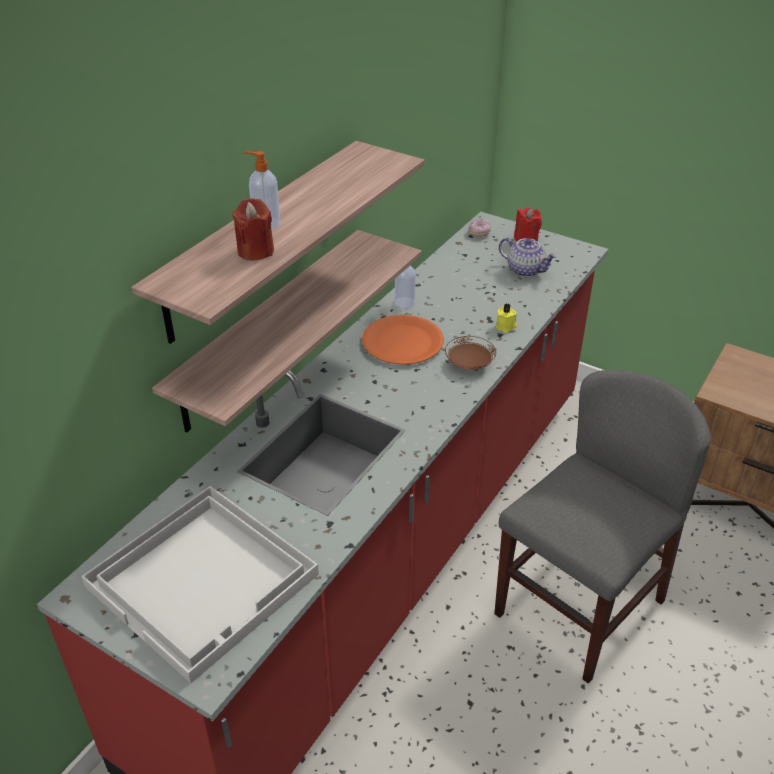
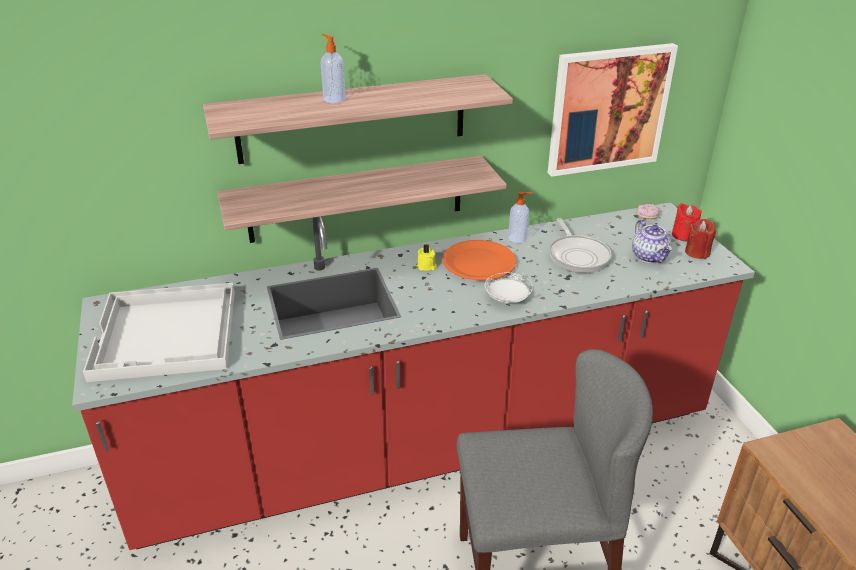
camera: 40 degrees right, 5 degrees down
red candle [232,198,274,260] -> red candle moved to [685,219,716,259]
brown plate [445,336,496,370] -> white plate [485,273,533,303]
yellow candle [496,304,517,333] -> yellow candle moved to [417,244,437,271]
none -> picture [548,43,678,177]
none -> frying pan [549,218,612,273]

